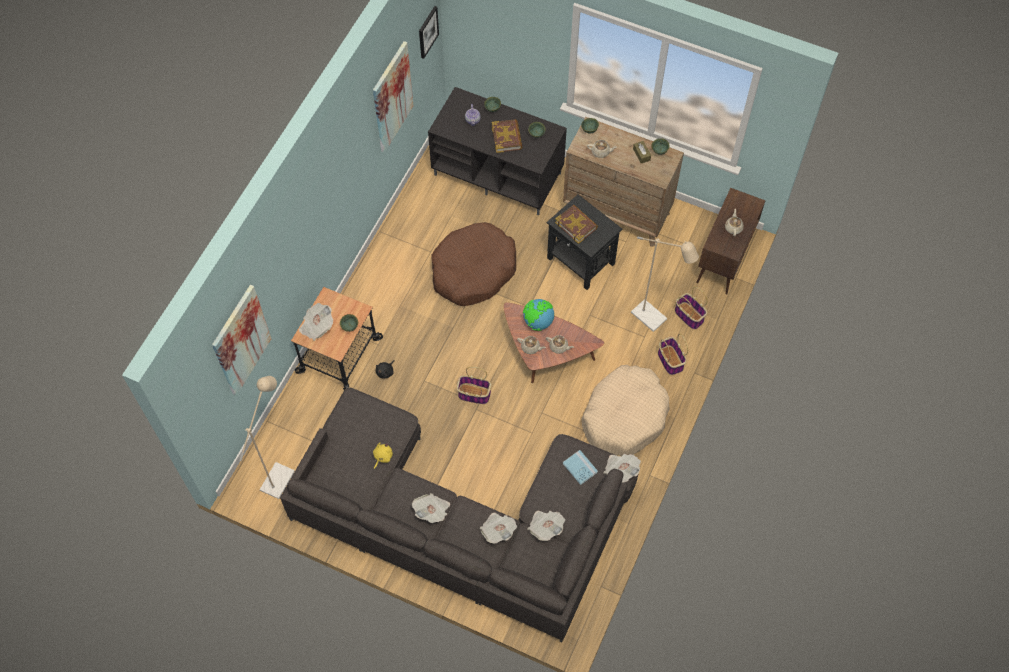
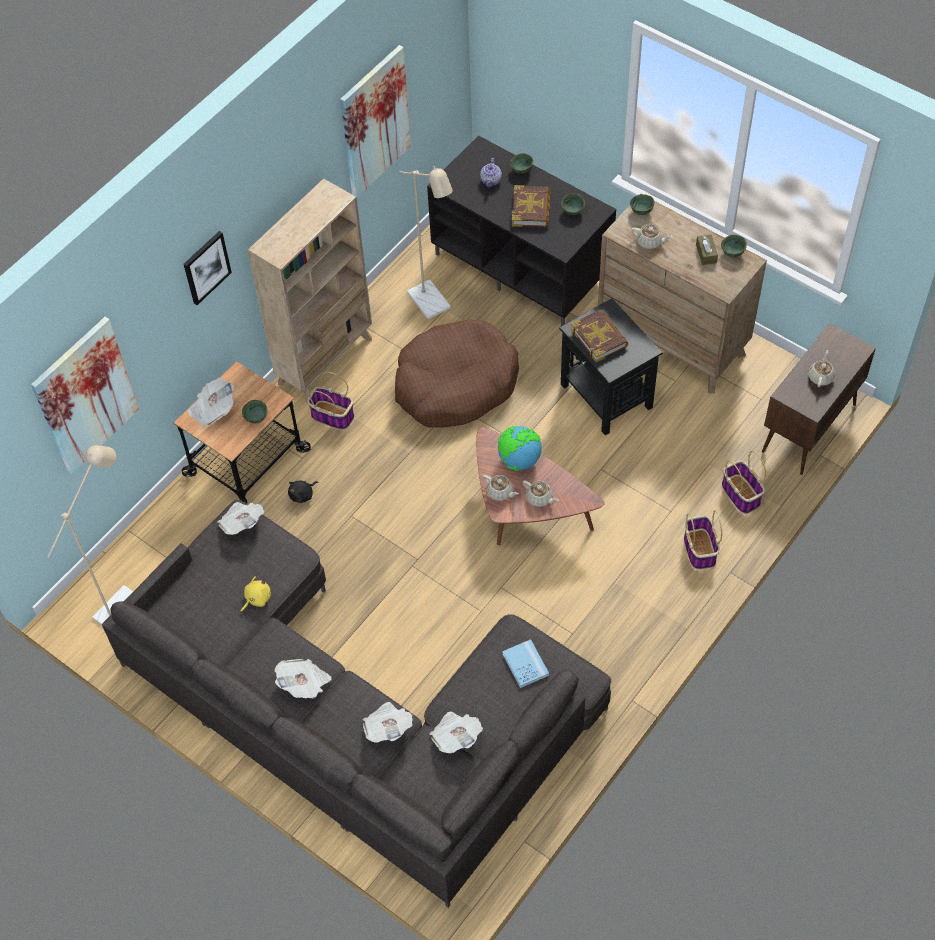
camera: 15 degrees right, 5 degrees down
picture [419,6,439,59] -> picture moved to [184,231,232,305]
basket [457,366,491,404] -> basket moved to [307,372,354,430]
beige dog bed [582,365,670,456] -> none
newspaper [604,454,641,483] -> newspaper moved to [217,502,264,535]
beige floor lamp [631,236,699,332] -> beige floor lamp moved to [399,166,453,319]
none -> beige bookcase [248,178,372,403]

